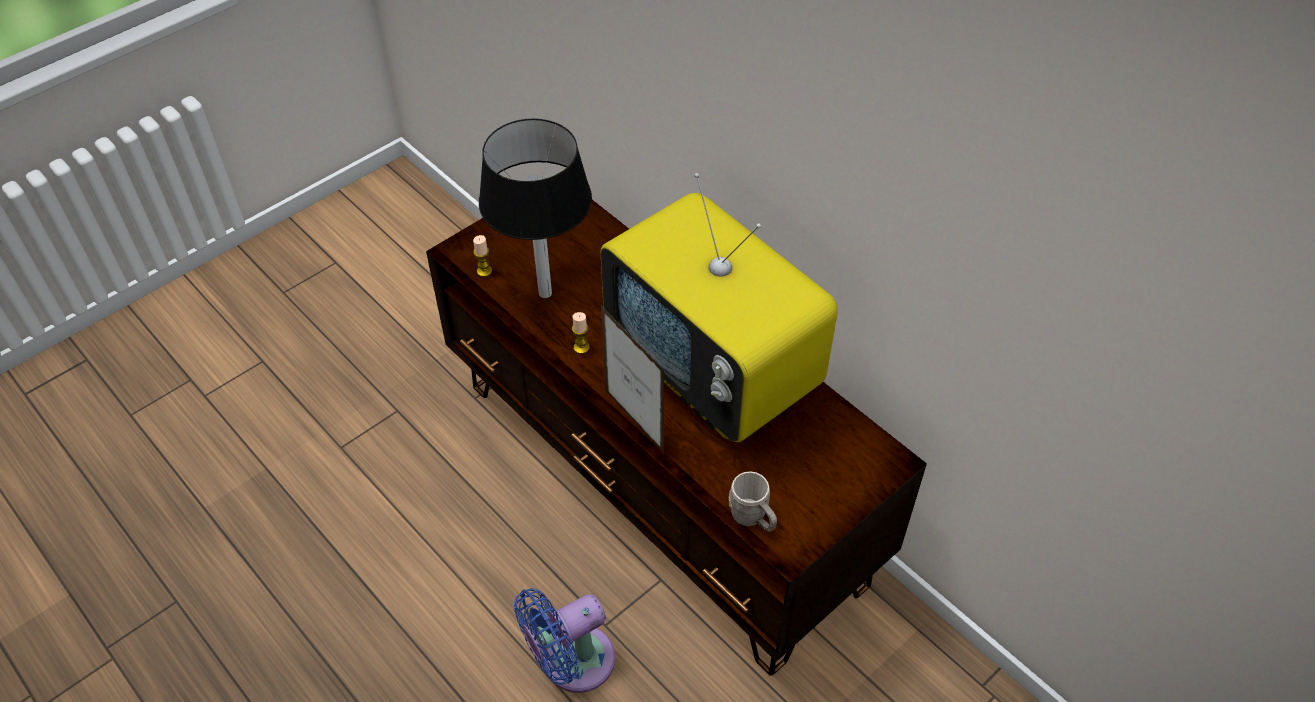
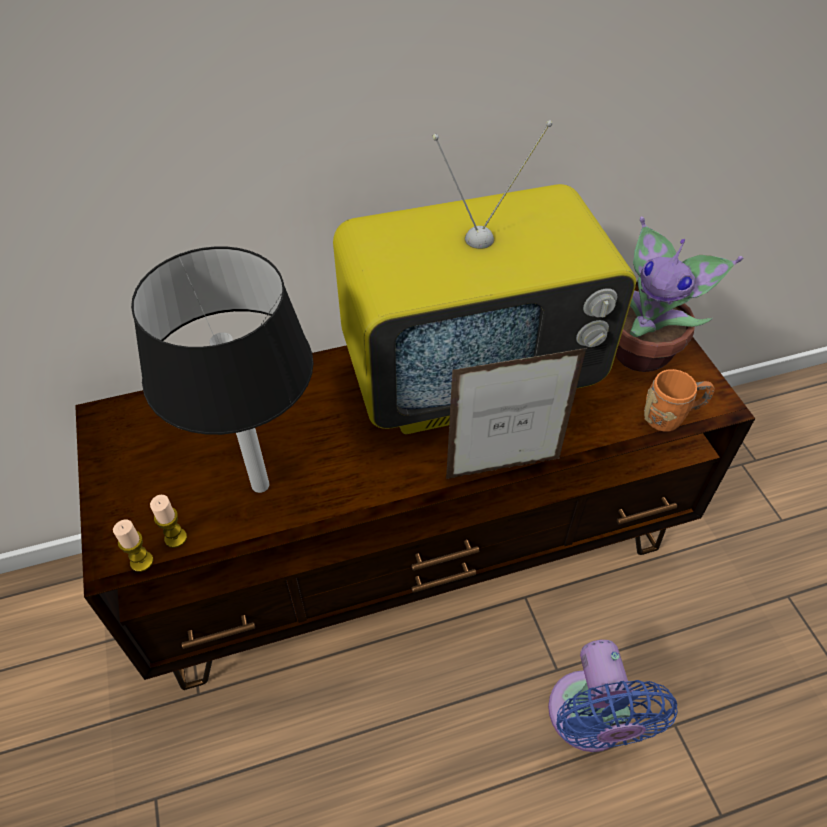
camera: 65 degrees left, 0 degrees up
candle [572,312,590,354] -> candle moved to [113,519,153,572]
grey mug [729,471,777,532] -> orange mug [644,369,715,432]
none -> potted plant [616,217,743,372]

